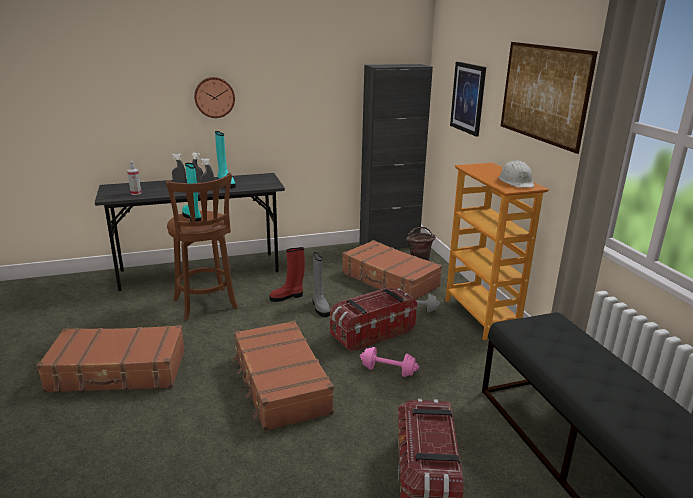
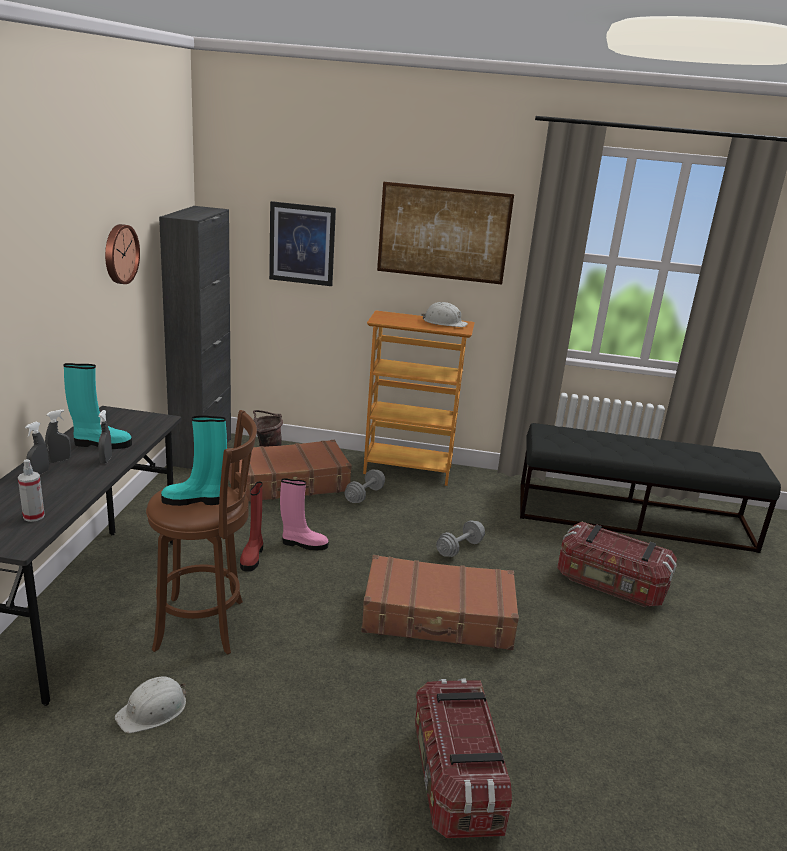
camera: 65 degrees left, 0 degrees up
brown suitcase [37,325,185,393] -> none
wall clock [194,77,235,118] -> wall clock moved to [105,224,140,284]
grey boot [312,252,330,317] -> pink boot [280,478,328,550]
storage box [330,288,417,352] -> storage box moved to [415,679,512,838]
pink dumbbell [360,347,419,377] -> grey dumbbell [436,520,485,557]
none -> white hard hat [115,676,186,733]

